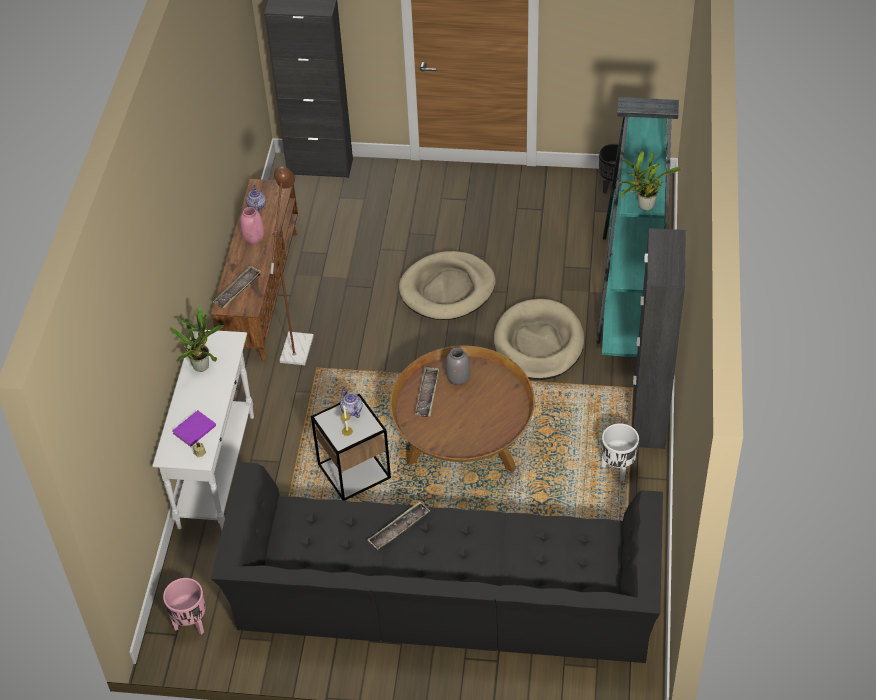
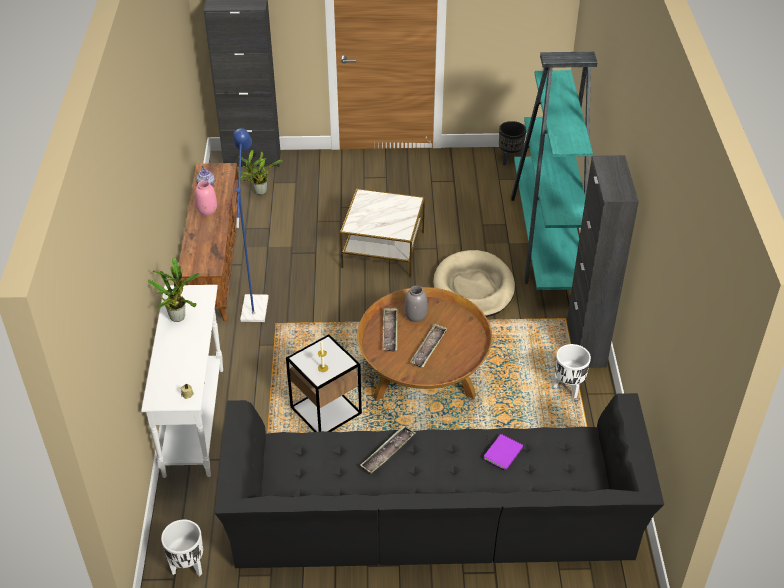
camera: 10 degrees left, 5 degrees down
pink planter [163,578,206,635] -> white planter [161,520,203,576]
purple book [172,410,216,447] -> purple book moved to [483,434,523,470]
tray [213,265,261,308] -> tray moved to [410,323,447,368]
brown floor lamp [270,166,314,365] -> blue floor lamp [233,128,269,322]
teapot [340,388,363,418] -> none
beige dog bed [399,251,496,320] -> side table [340,188,425,278]
potted plant [620,151,682,211] -> potted plant moved to [238,150,283,195]

